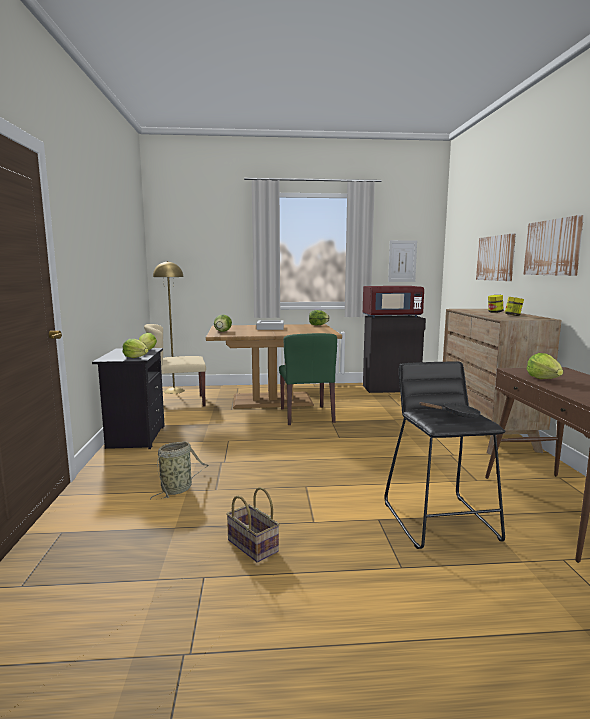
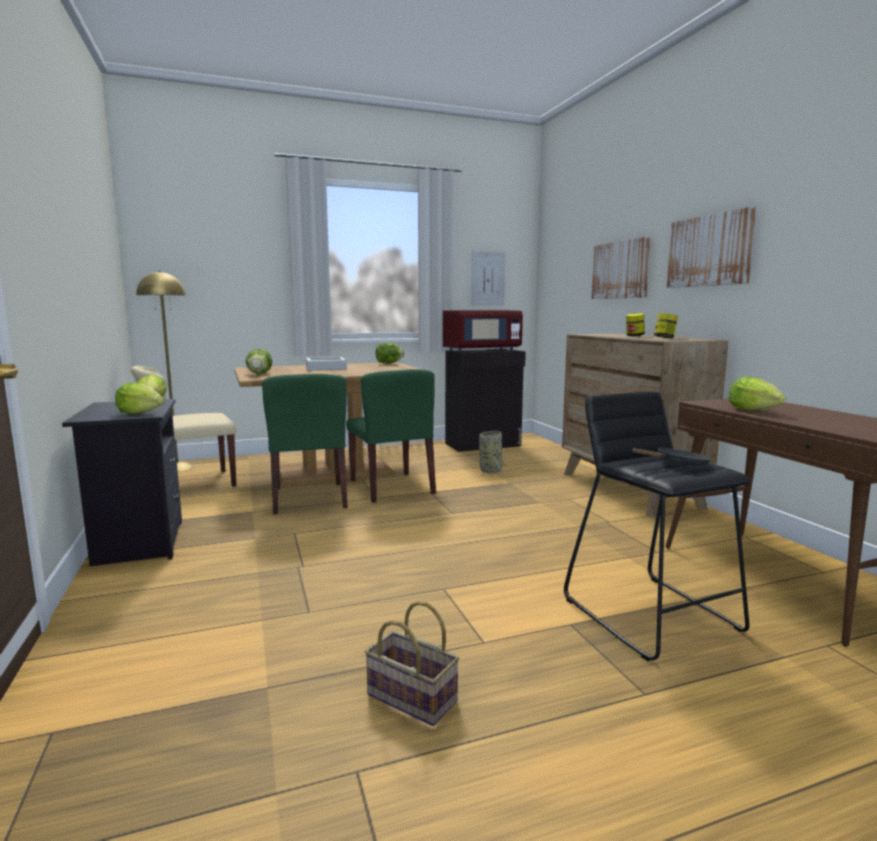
camera: 15 degrees left, 0 degrees up
basket [150,441,209,500] -> basket moved to [479,431,503,476]
none -> green chair [262,374,348,514]

